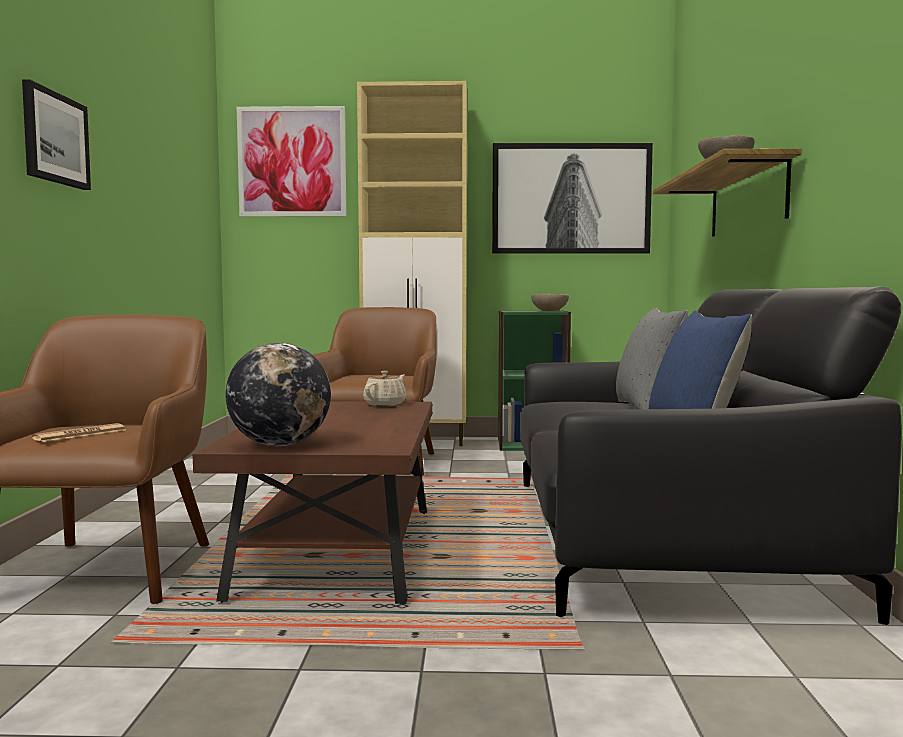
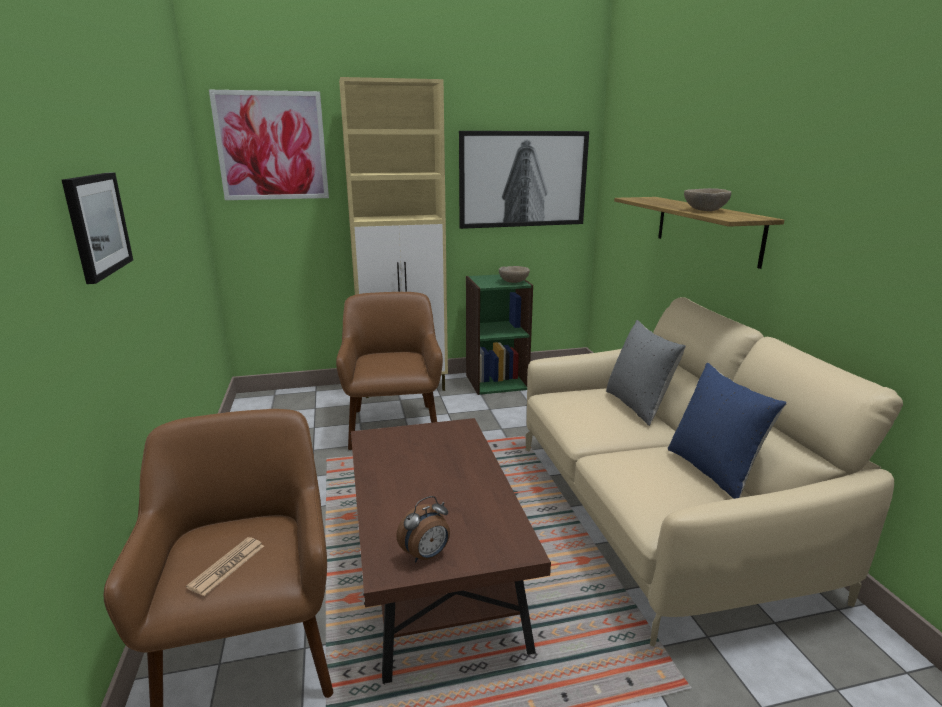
camera: 15 degrees left, 15 degrees up
globe [225,343,331,446] -> alarm clock [396,496,450,562]
beige teapot [363,371,407,406] -> none
black sofa [520,286,902,625] -> beige sofa [526,297,903,647]

